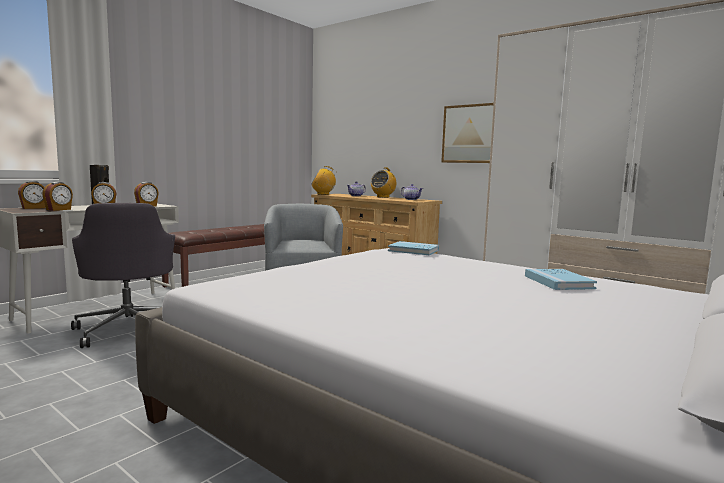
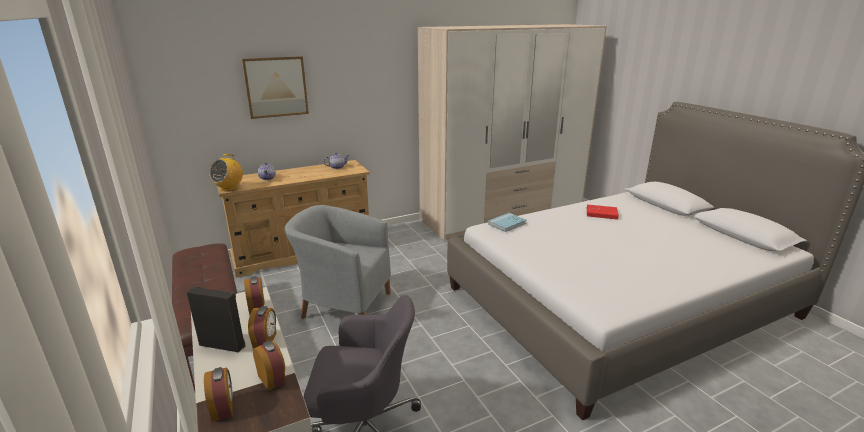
camera: 65 degrees left, 15 degrees up
radio [371,167,397,198] -> none
picture [441,103,494,163] -> picture moved to [242,56,309,119]
blue book [525,269,597,290] -> red book [587,204,619,220]

